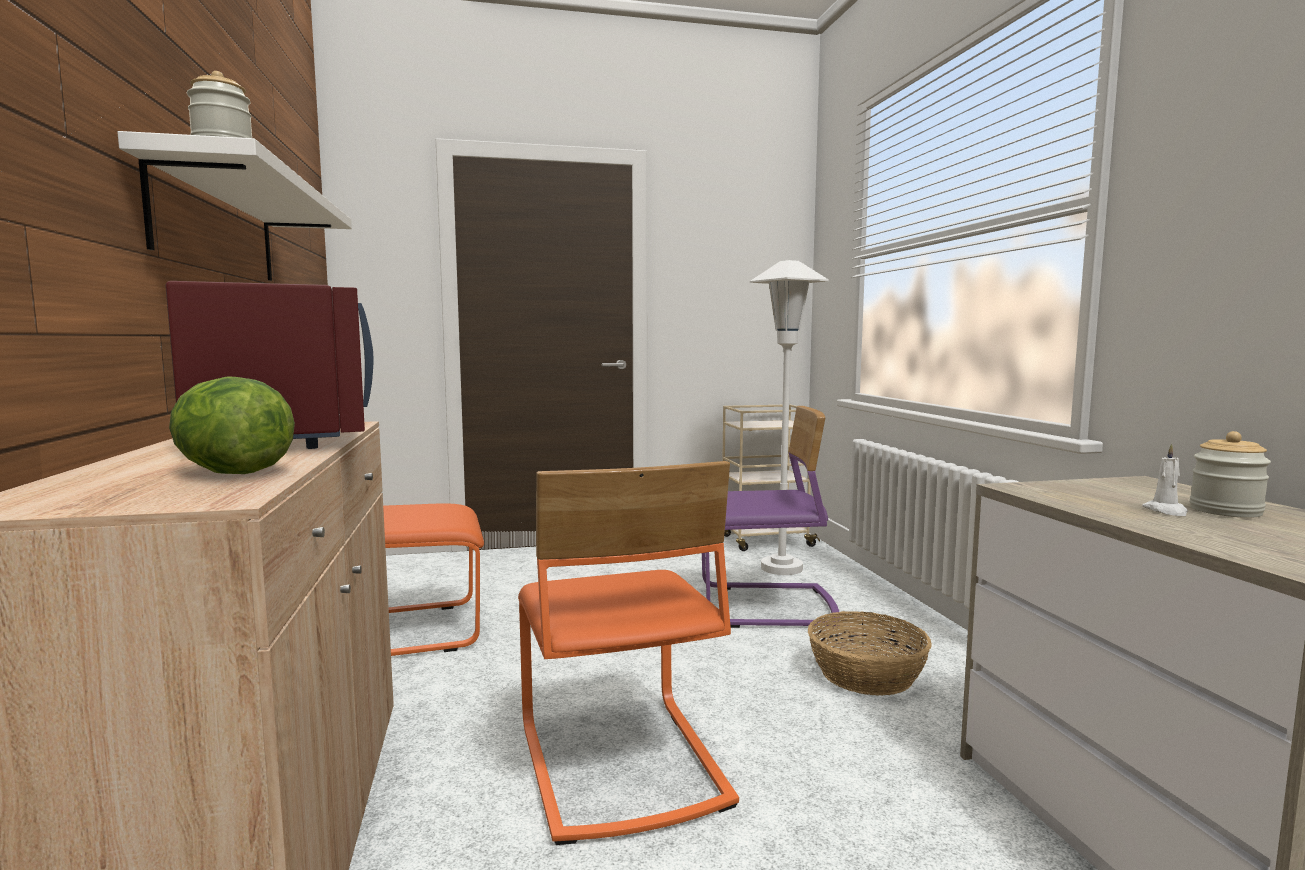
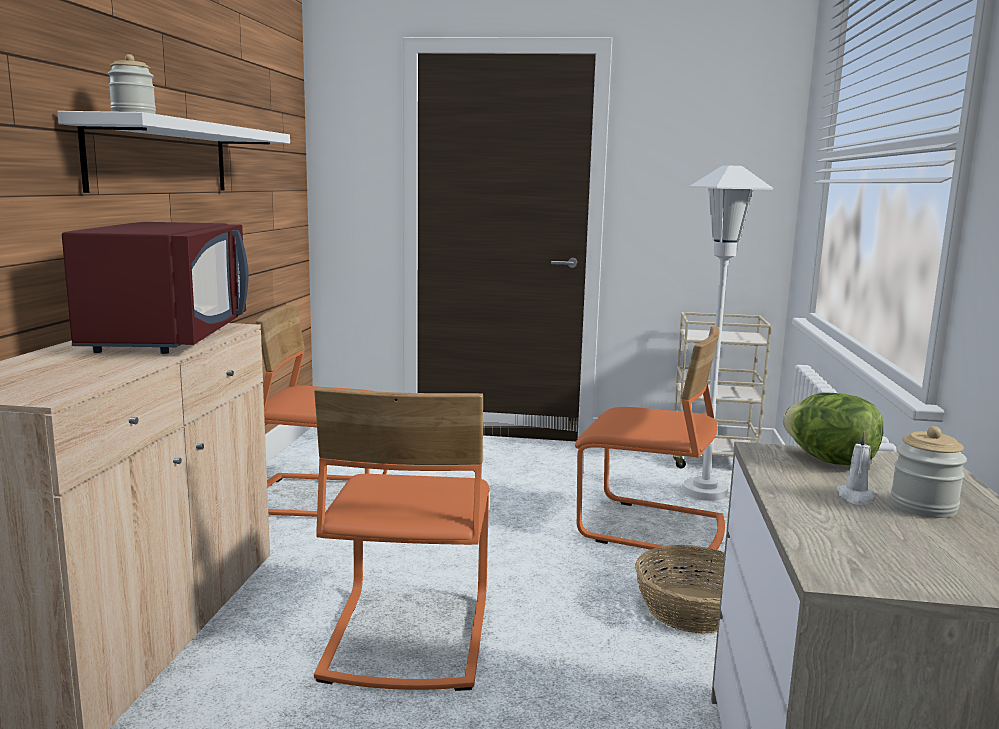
camera: 20 degrees right, 5 degrees up
lettuce [169,376,295,474] -> lettuce moved to [783,392,884,465]
purple chair [702,406,839,628] -> orange chair [575,326,725,561]

